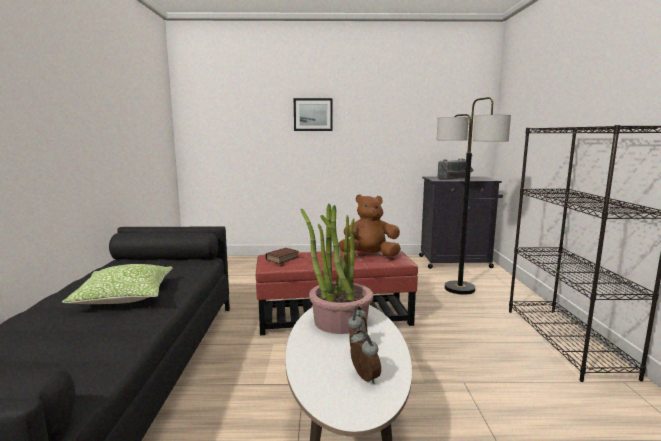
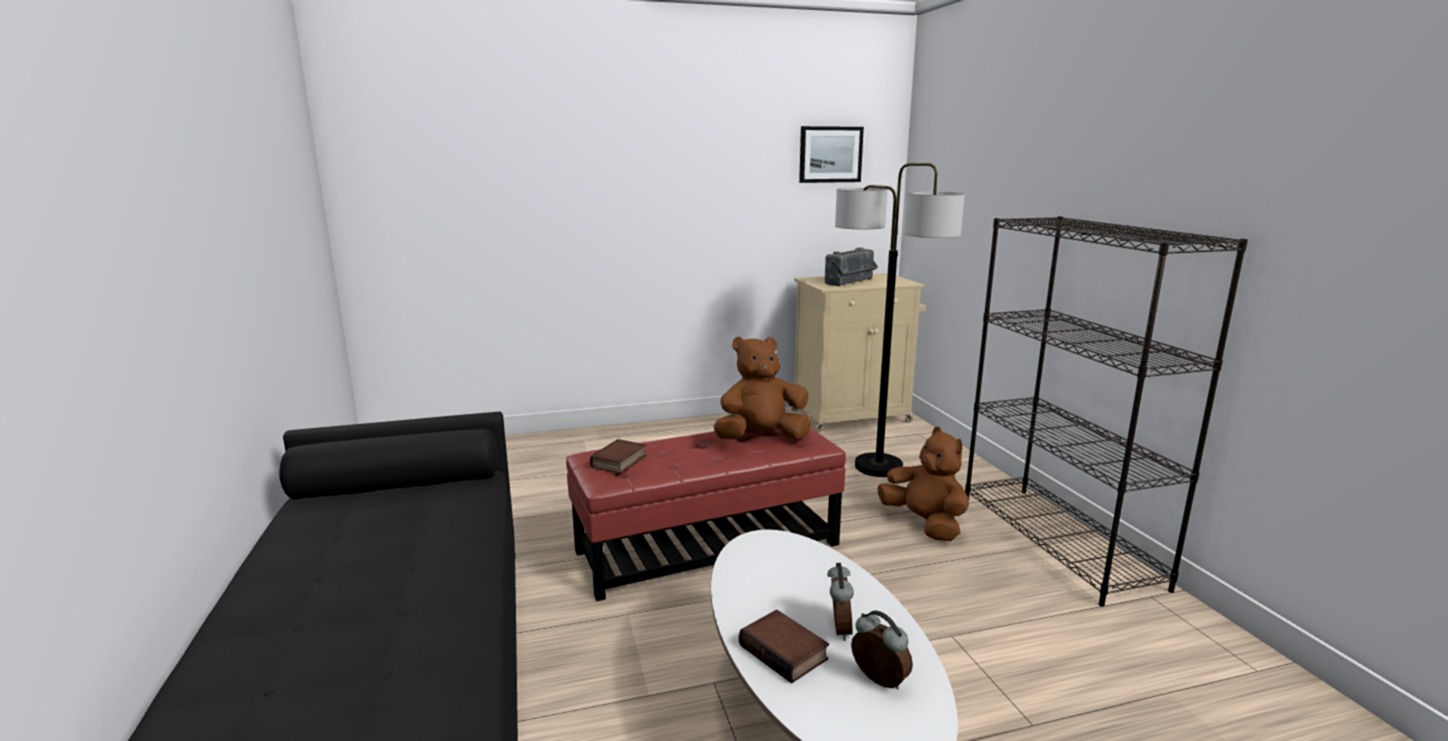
camera: 15 degrees left, 5 degrees up
pillow [62,264,172,304] -> none
picture [294,98,333,131] -> picture moved to [799,126,864,183]
potted plant [301,204,373,334] -> none
black cabinet [419,176,503,269] -> beige cabinet [791,273,926,433]
none -> book [739,610,829,683]
none -> brown plush toy [878,427,969,541]

